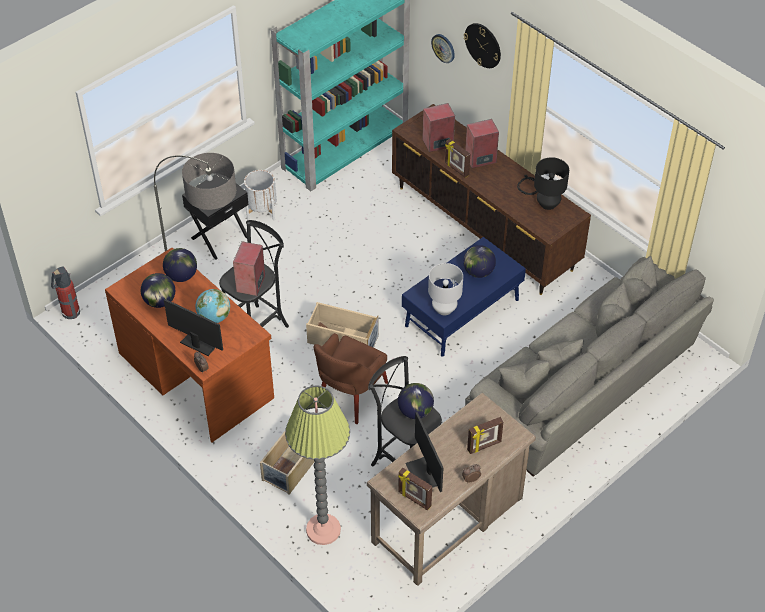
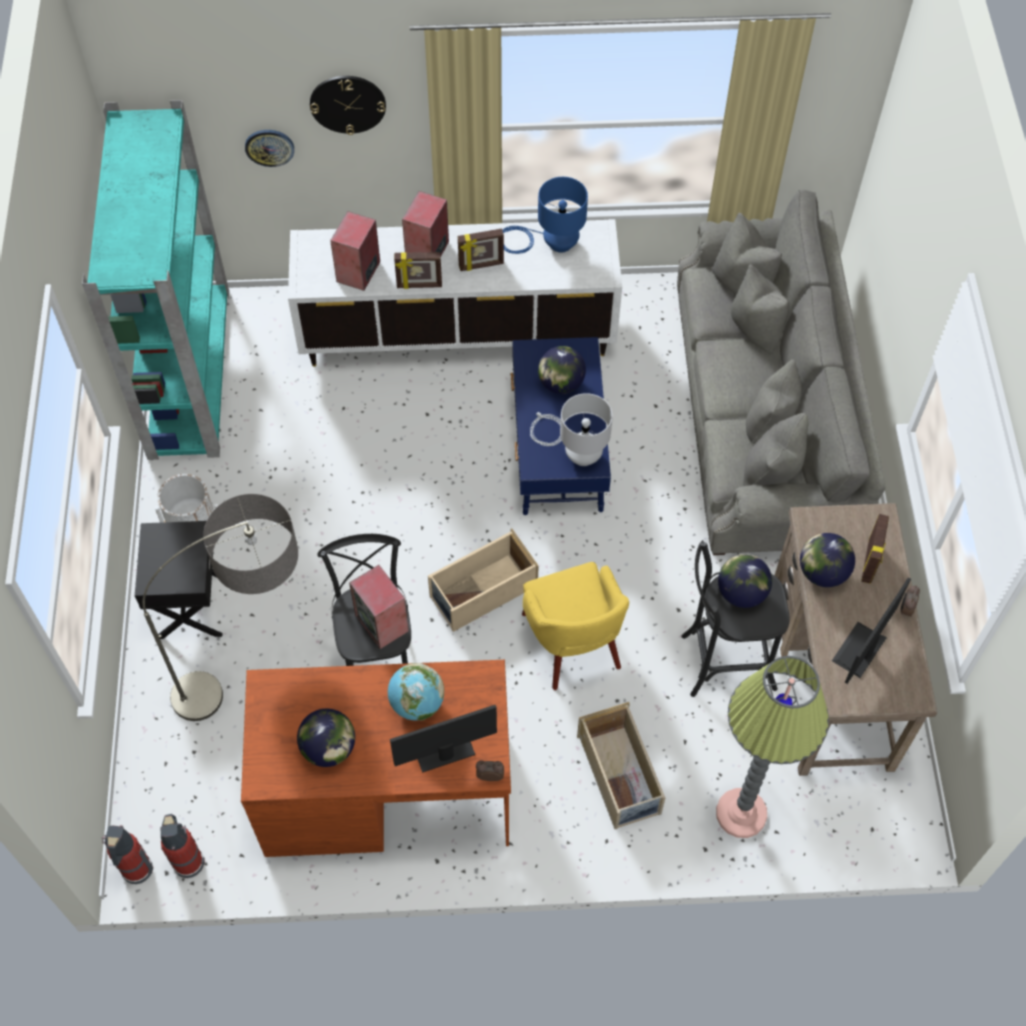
camera: 50 degrees left, 10 degrees up
globe [163,248,197,282] -> globe moved to [800,533,855,587]
brown armchair [314,333,388,424] -> yellow armchair [522,562,629,690]
brown cabinet [392,104,591,295] -> white cabinet [288,219,622,367]
picture frame [398,468,432,510] -> picture frame moved to [458,229,504,271]
monitor [406,412,443,492] -> monitor turned 105 degrees clockwise [832,577,911,684]
black table lamp [517,157,569,210] -> blue table lamp [503,177,588,254]
none -> fire extinguisher [161,814,205,878]

